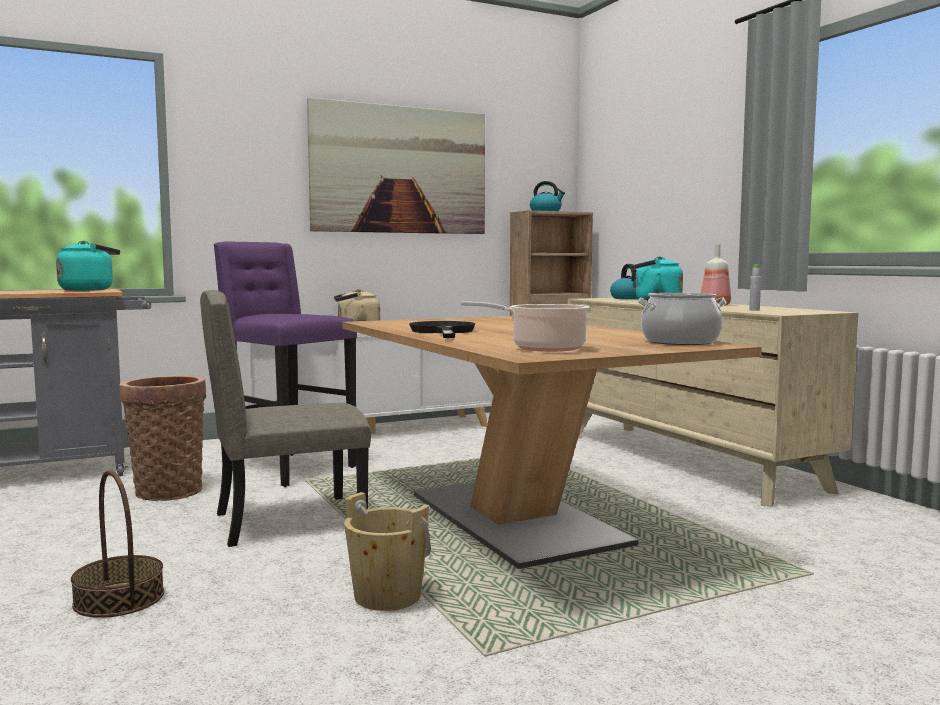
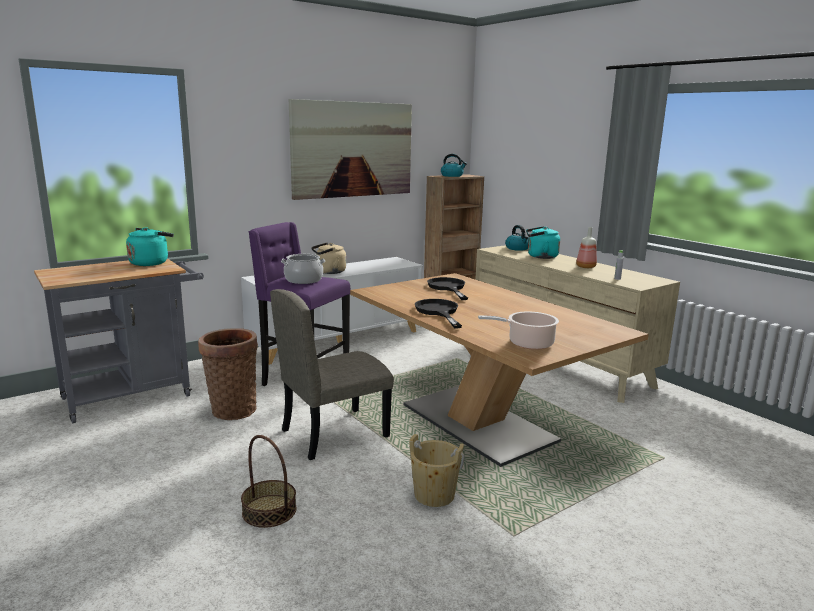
camera: 10 degrees left, 10 degrees up
cooking pot [637,293,727,345] -> cooking pot moved to [281,254,325,284]
none -> black frying pan [427,277,468,300]

